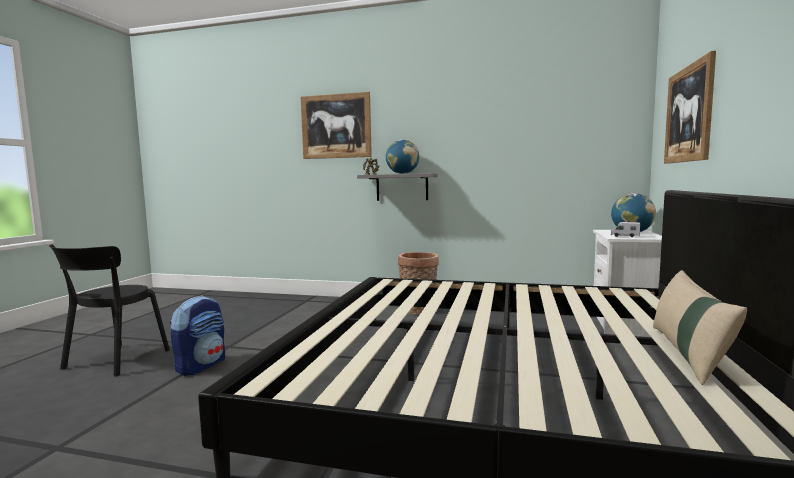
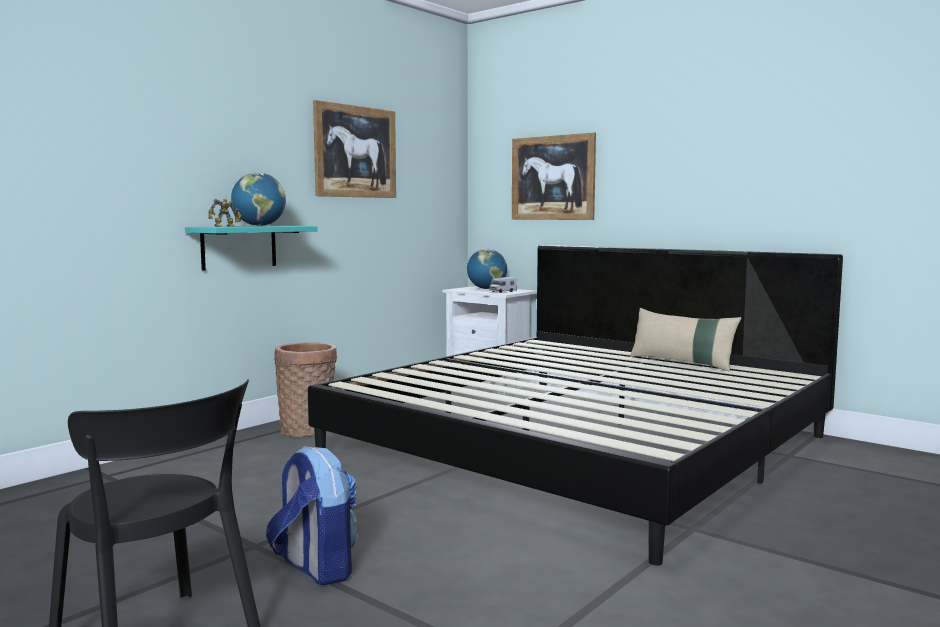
camera: 65 degrees left, 0 degrees up
picture [301,92,372,159] -> picture moved to [313,100,396,198]
grey shelf [357,173,438,201] -> turquoise shelf [185,226,318,270]

